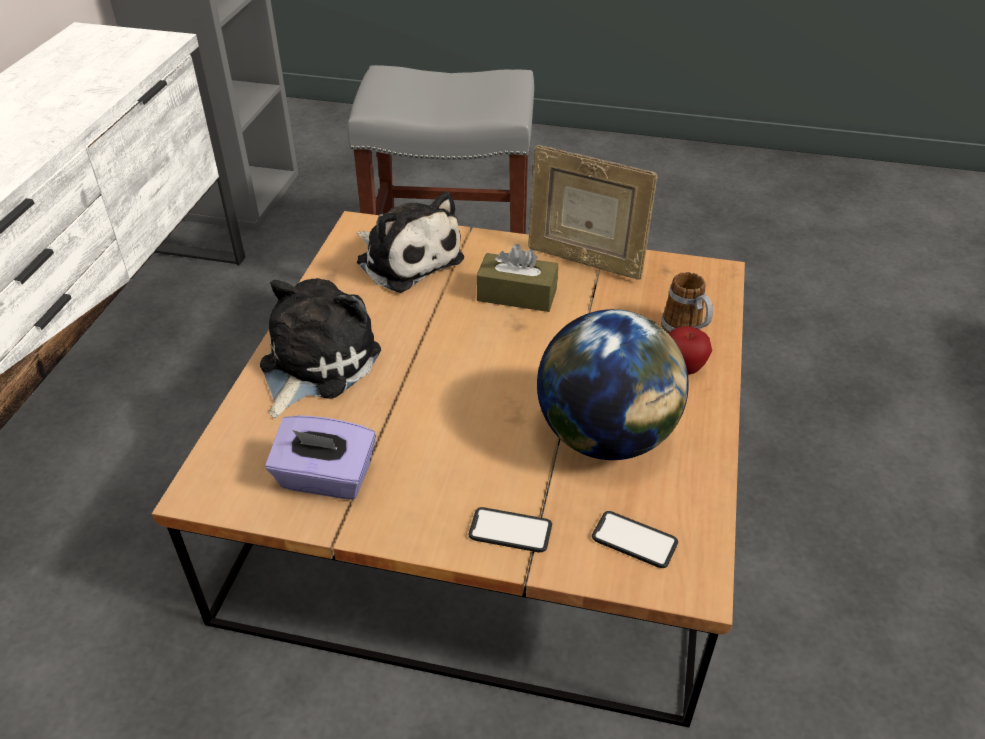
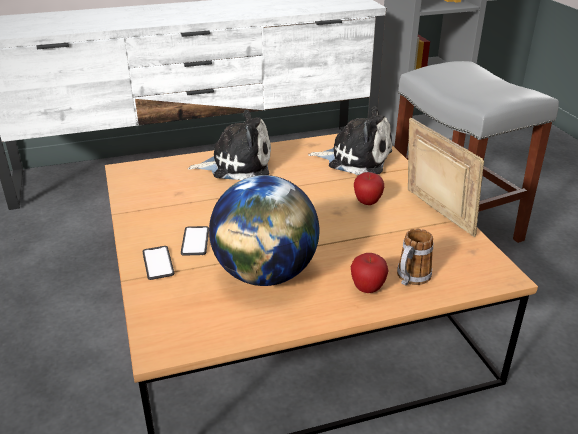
camera: 60 degrees right, 10 degrees down
purple tissue box [265,415,376,500] -> none
plush toy [357,191,464,293] -> plush toy turned 90 degrees counterclockwise [308,107,392,175]
brown tissue box [476,244,558,312] -> apple [354,172,384,205]
picture frame [528,145,658,280] -> picture frame turned 150 degrees clockwise [408,117,484,237]
phone [592,511,678,568] -> phone moved to [181,226,209,256]

